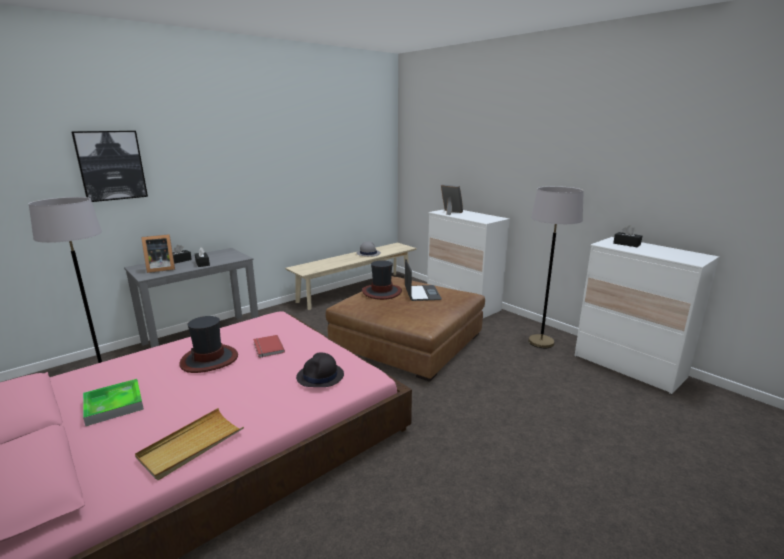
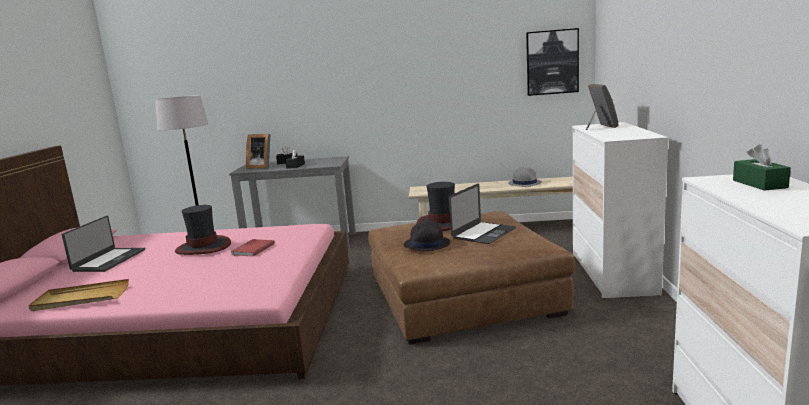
camera: 45 degrees right, 5 degrees down
picture [71,131,148,202] -> picture moved to [526,28,579,96]
tray [83,379,144,426] -> laptop [62,216,145,272]
black hat [296,353,344,387] -> black hat moved to [404,221,450,251]
grey floor lamp [528,186,584,348] -> none
black tissue box [613,226,642,247] -> green tissue box [733,144,791,191]

